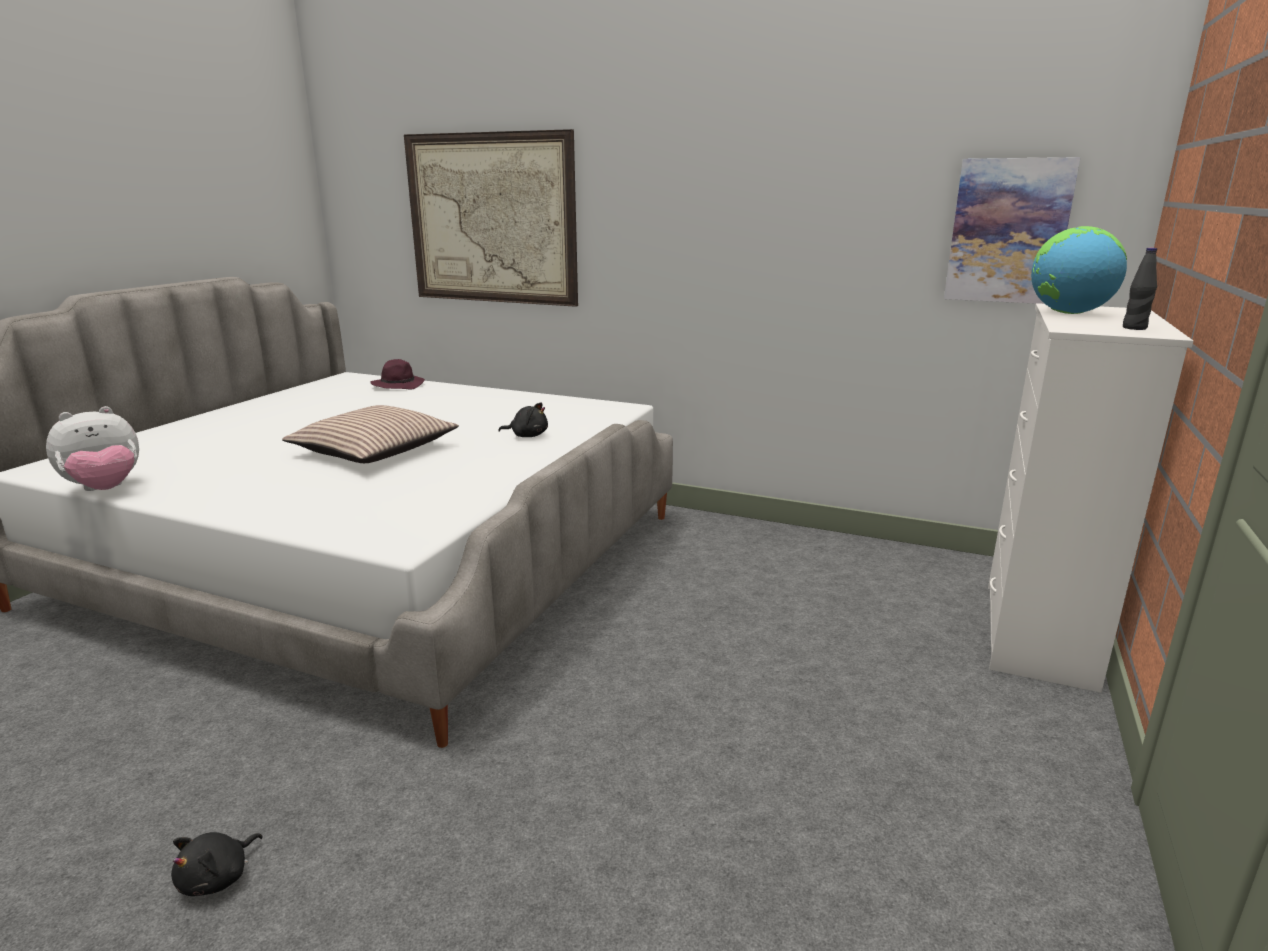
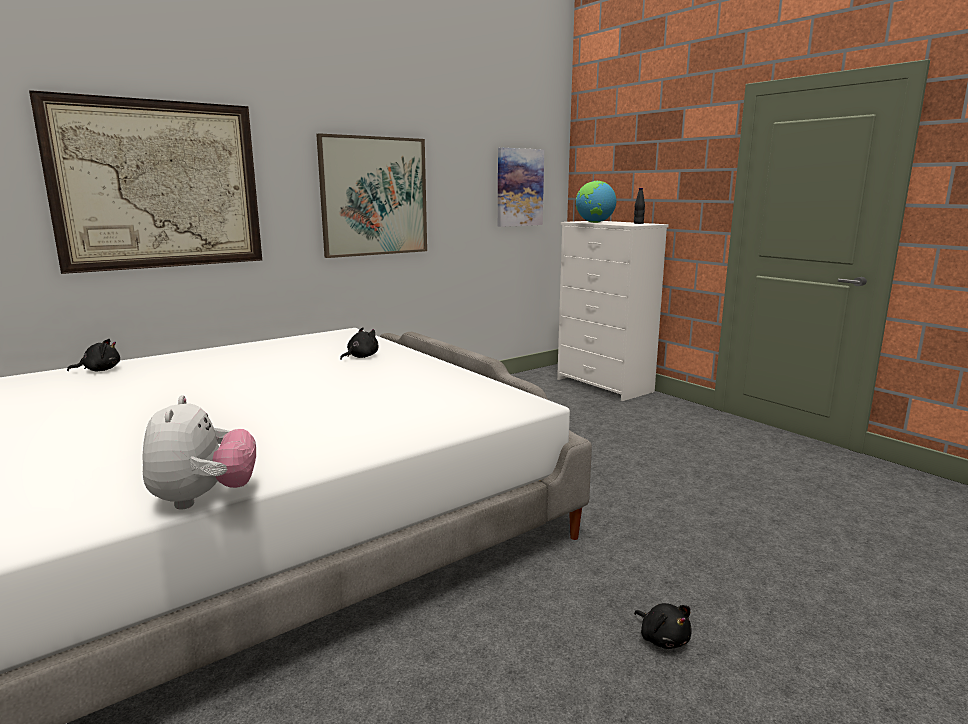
camera: 60 degrees left, 5 degrees down
pillow [282,405,459,463] -> none
purple hat [370,359,425,390] -> black plush toy [67,339,120,372]
none -> picture [316,133,427,258]

